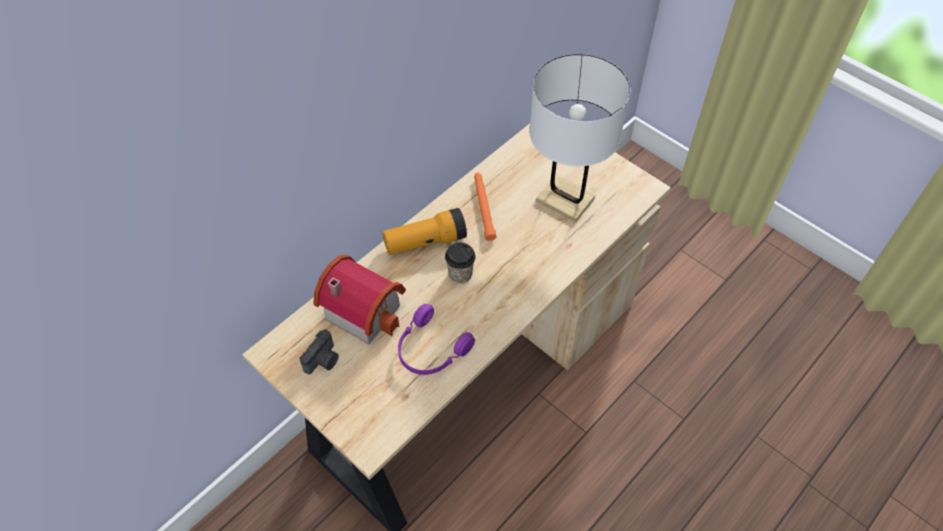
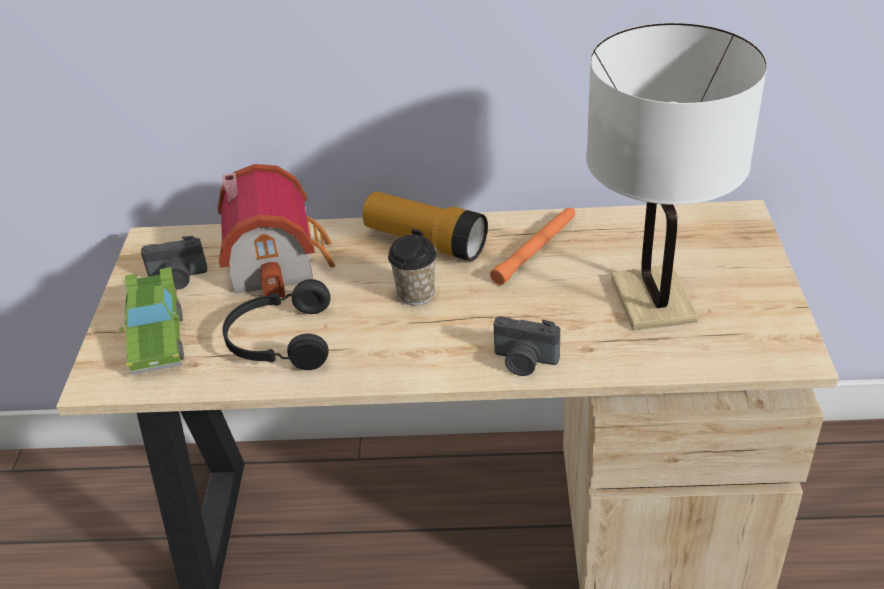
camera: 50 degrees right, 15 degrees down
purple headphones [398,304,475,375] -> black headphones [222,279,330,370]
none -> green toy car [119,267,184,375]
none -> camera [494,316,560,376]

